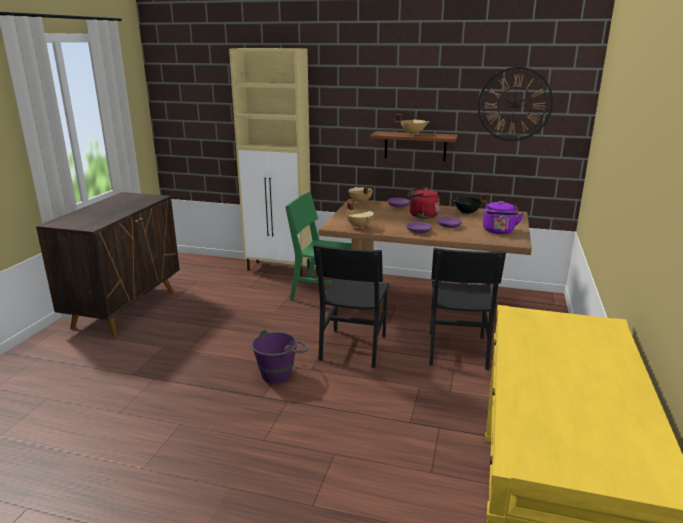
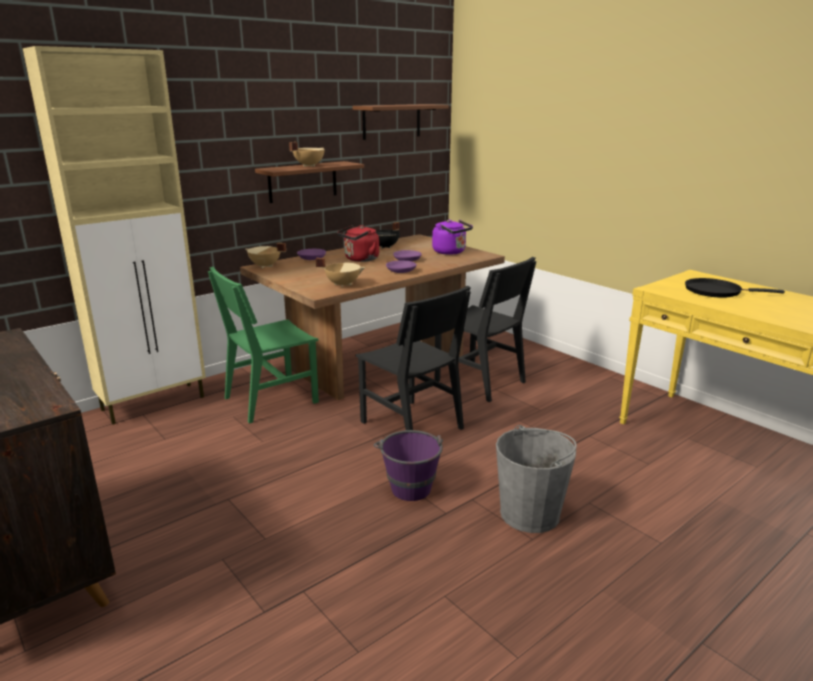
camera: 55 degrees left, 0 degrees up
wall clock [478,67,553,141] -> brown shelf [352,104,449,140]
none -> grey bucket [496,425,577,533]
none -> black frying pan [685,278,785,298]

